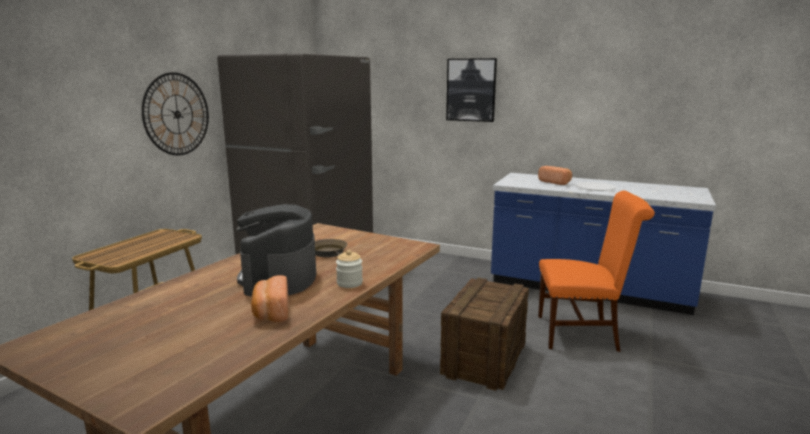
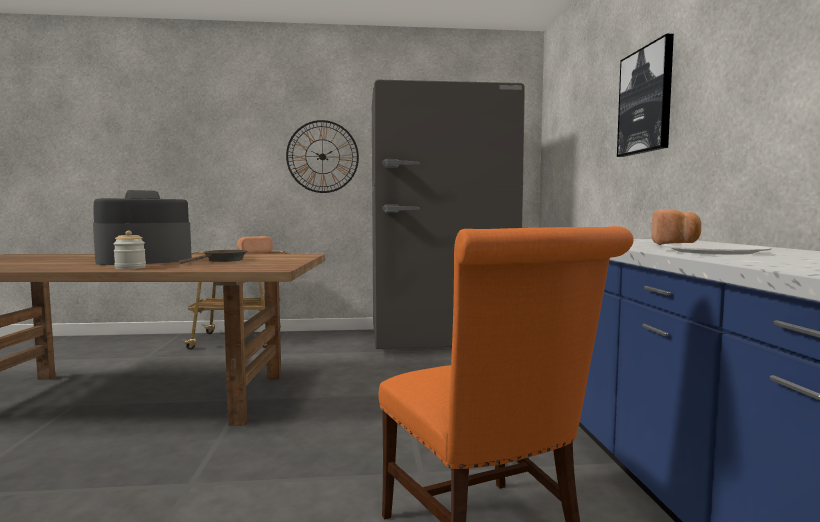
camera: 60 degrees right, 10 degrees down
bread [251,275,288,322] -> bread moved to [237,236,273,254]
crate [440,278,529,391] -> none

